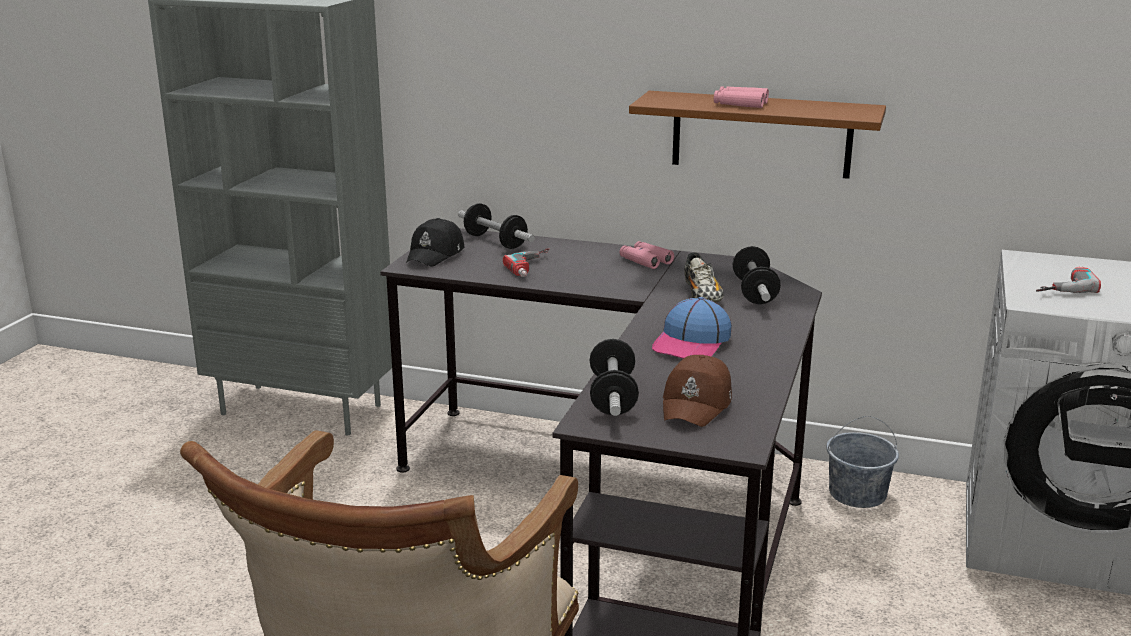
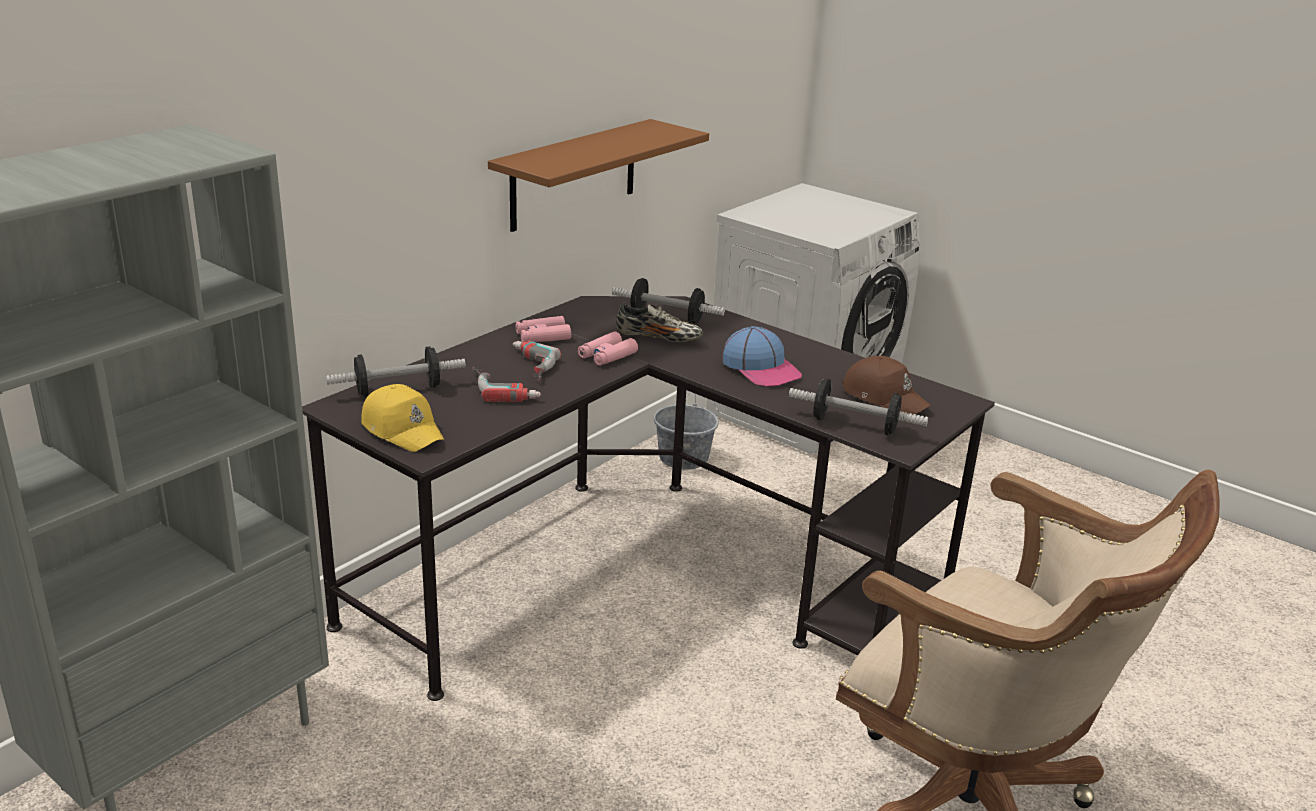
camera: 70 degrees left, 5 degrees up
black cap [406,218,465,267] -> yellow cap [361,384,445,452]
pink binoculars [714,86,769,108] -> pink binoculars moved to [578,331,638,366]
power drill [1036,266,1101,293] -> power drill moved to [513,341,561,382]

